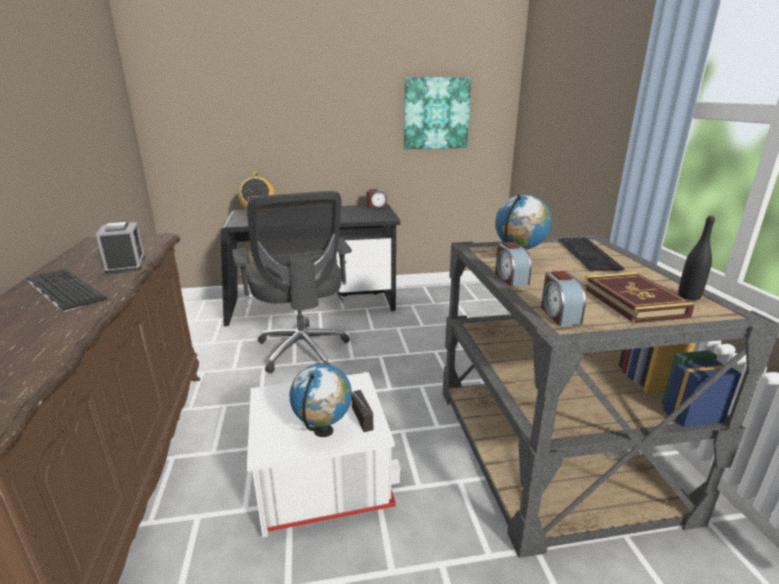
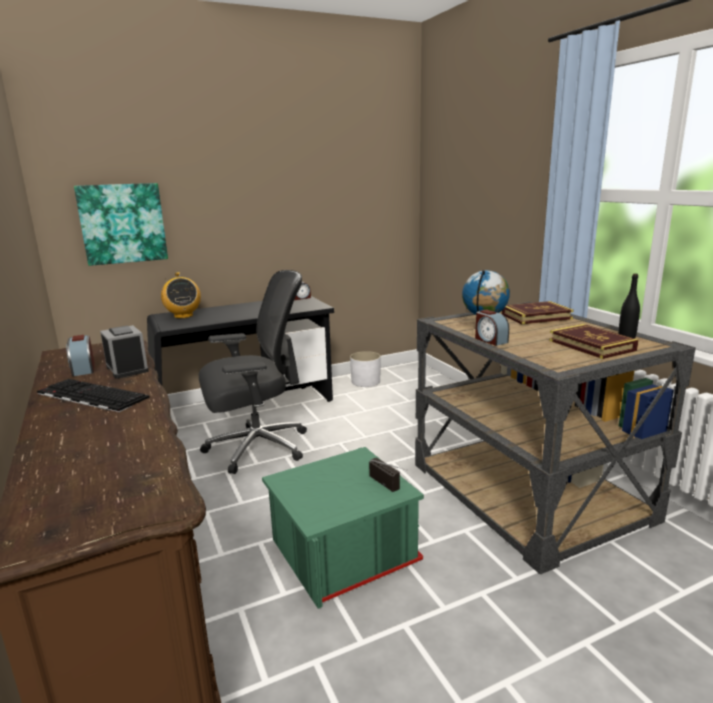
camera: 15 degrees left, 5 degrees down
office chair [232,191,352,373] -> office chair turned 75 degrees counterclockwise [199,270,307,474]
white storage box [247,372,401,538] -> green storage box [262,447,424,609]
globe [290,363,352,437] -> none
picture [404,77,472,149] -> picture moved to [74,183,168,266]
alarm clock [541,271,586,326] -> alarm clock moved to [66,335,95,376]
keyboard [559,238,625,272] -> book [501,301,574,324]
none -> white planter [350,351,381,387]

